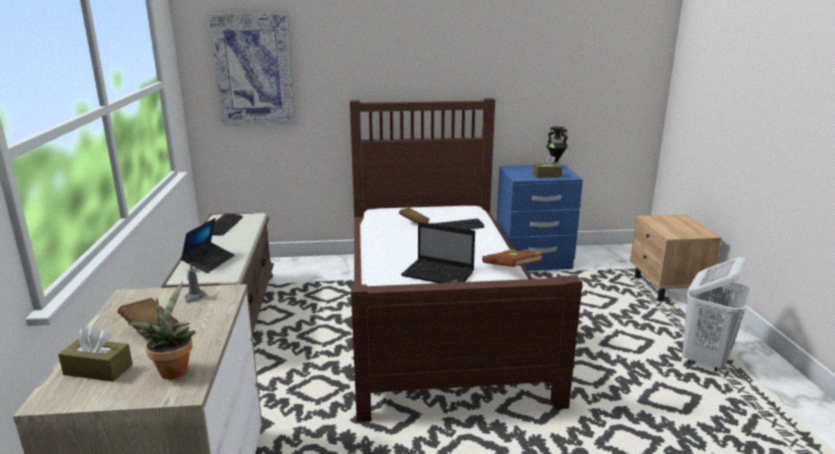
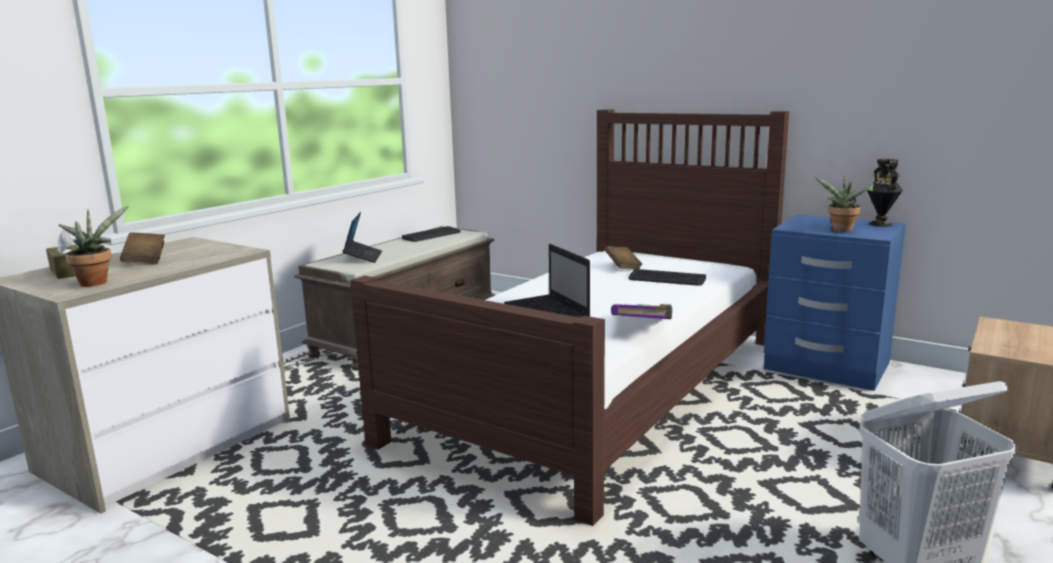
camera: 40 degrees right, 5 degrees down
laptop [181,218,234,273] -> laptop turned 60 degrees counterclockwise [342,212,382,263]
grey candle [185,263,206,303] -> none
picture [209,13,296,126] -> none
brown book [482,249,543,267] -> purple book [611,304,672,319]
brown tissue box [533,155,563,178] -> potted plant [814,177,868,232]

